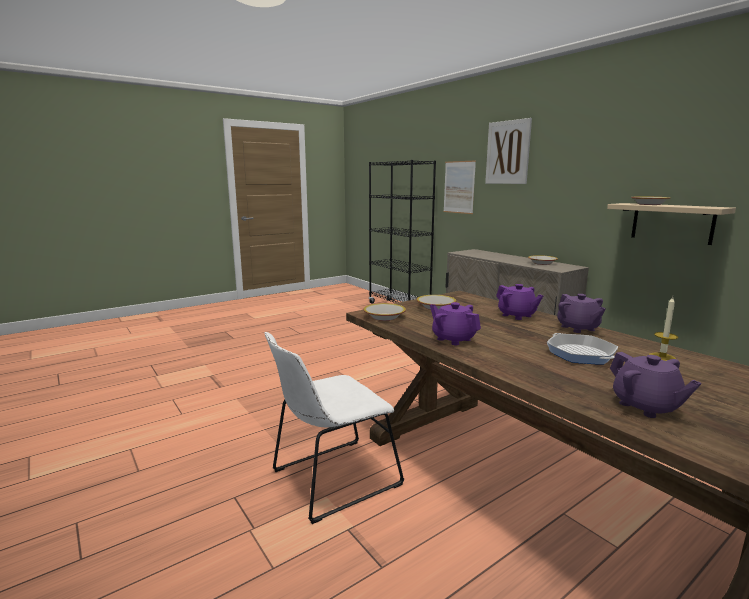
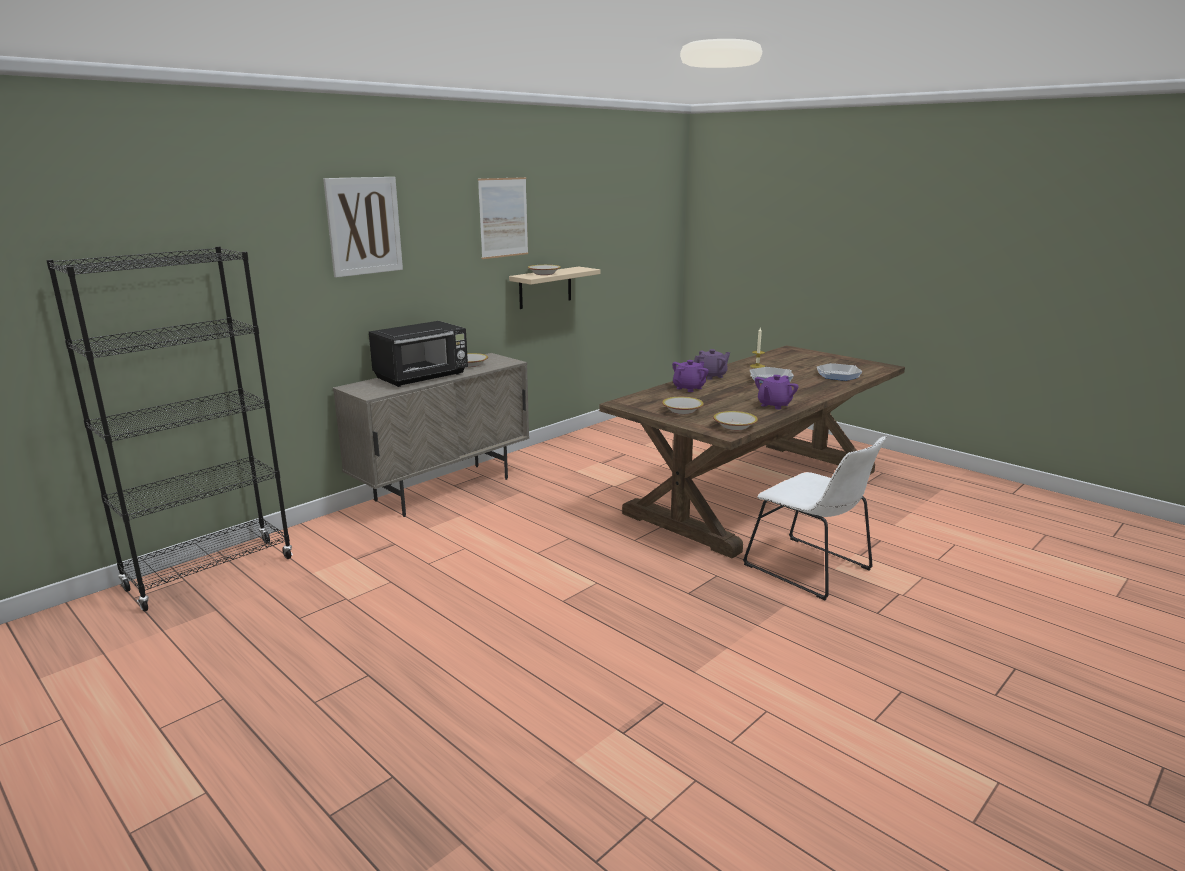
camera: 100 degrees left, 5 degrees up
picture [443,160,476,214] -> picture moved to [478,177,528,259]
purple teapot [610,352,702,418] -> frying pan [817,363,863,381]
none -> black microwave [369,321,468,387]

